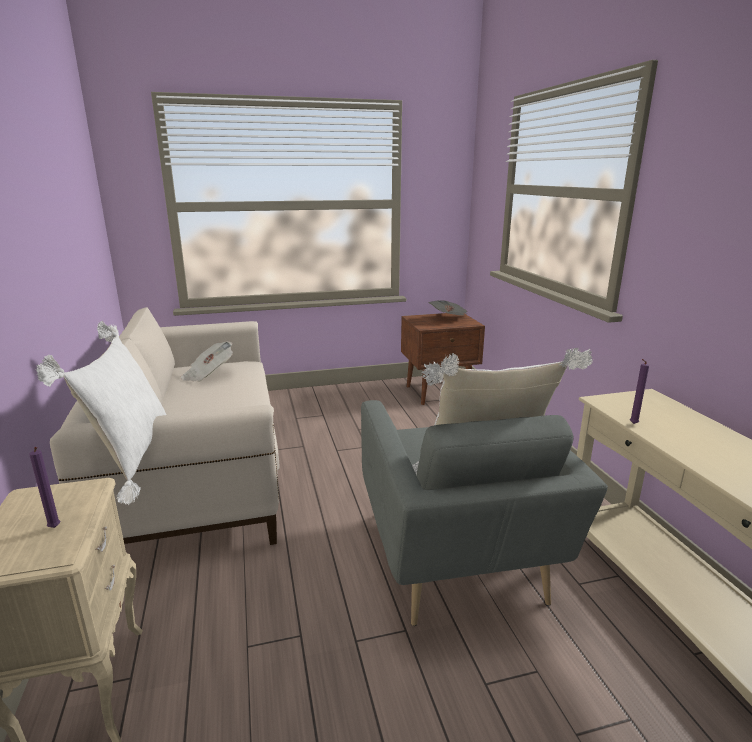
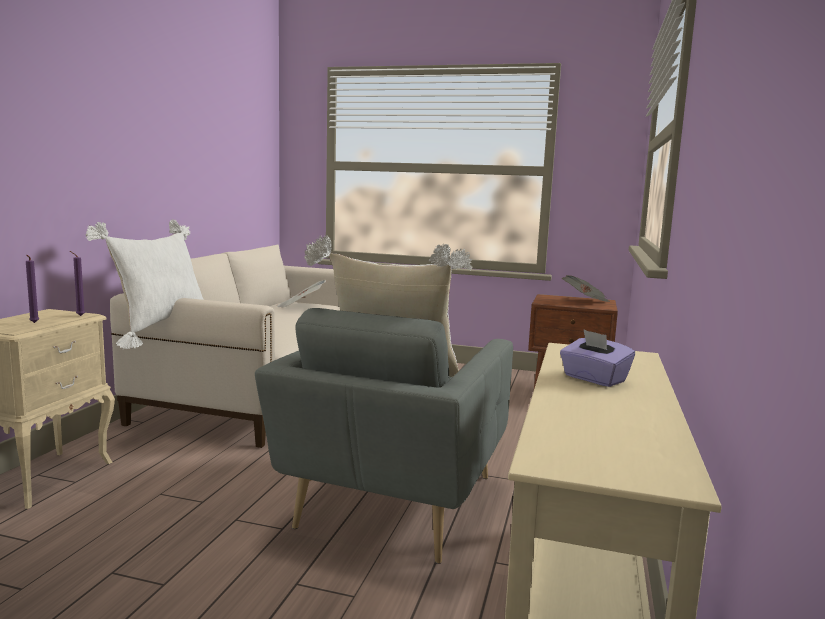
camera: 30 degrees right, 10 degrees down
purple candle [630,359,649,424] -> purple candle moved to [70,251,85,316]
none -> purple tissue box [560,329,635,387]

